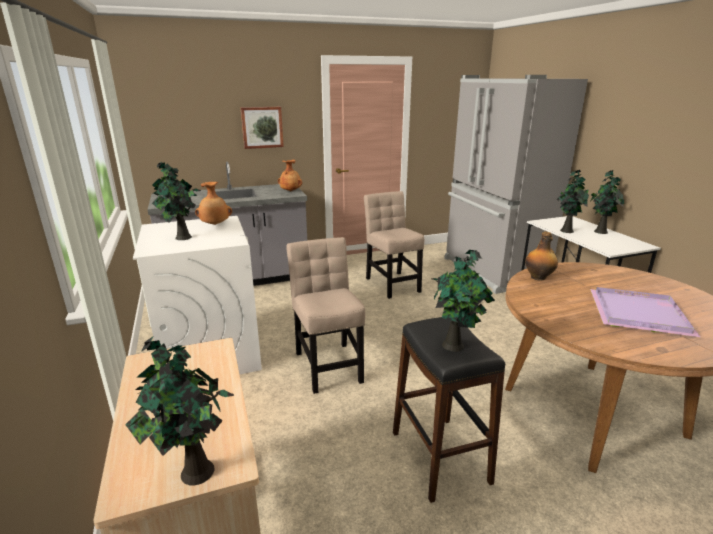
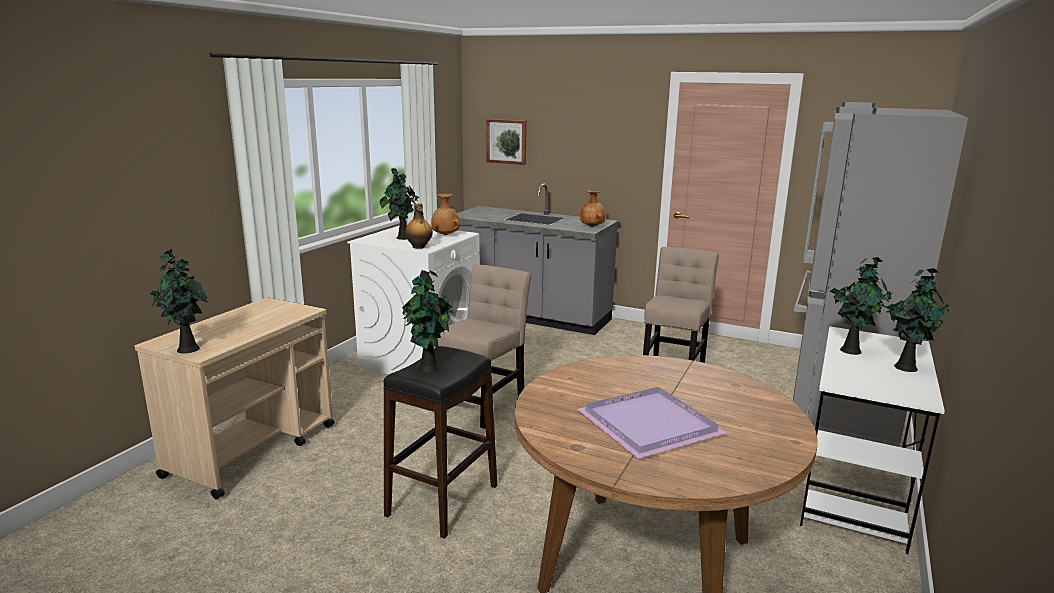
camera: 45 degrees right, 5 degrees down
picture [240,107,284,149] -> picture moved to [486,119,527,165]
bottle [525,232,558,281] -> bottle moved to [405,203,433,249]

